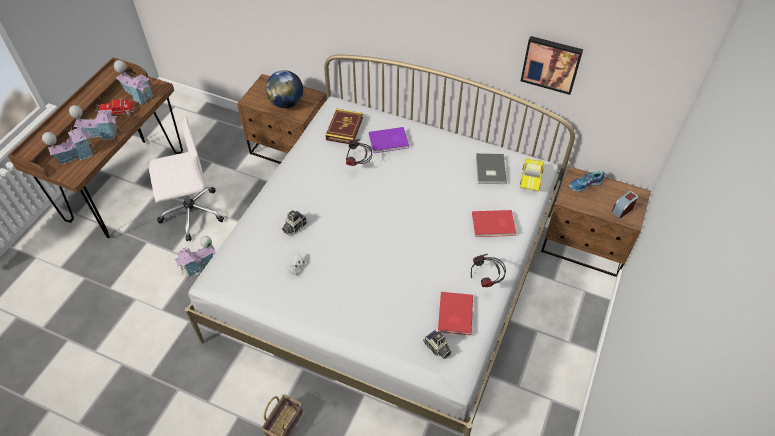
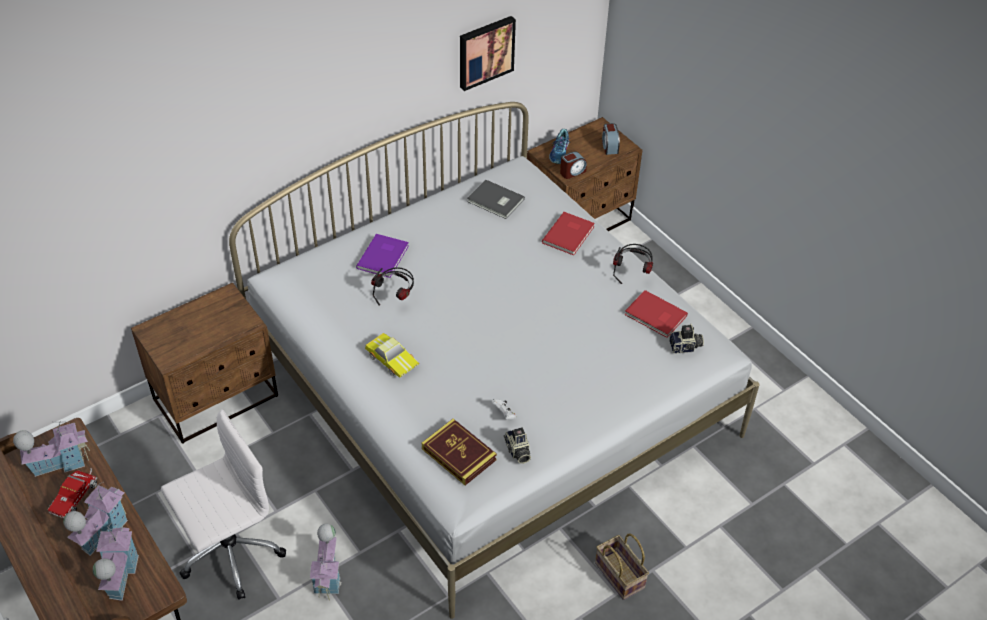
camera: 60 degrees left, 5 degrees down
white office chair [147,117,224,241] -> white office chair turned 45 degrees clockwise [161,409,286,600]
globe [266,70,303,108] -> none
camera [282,210,307,235] -> camera moved to [504,428,531,464]
book [325,109,363,144] -> book moved to [422,419,497,485]
toy car [520,159,544,191] -> toy car moved to [365,333,419,378]
none -> alarm clock [560,152,587,179]

